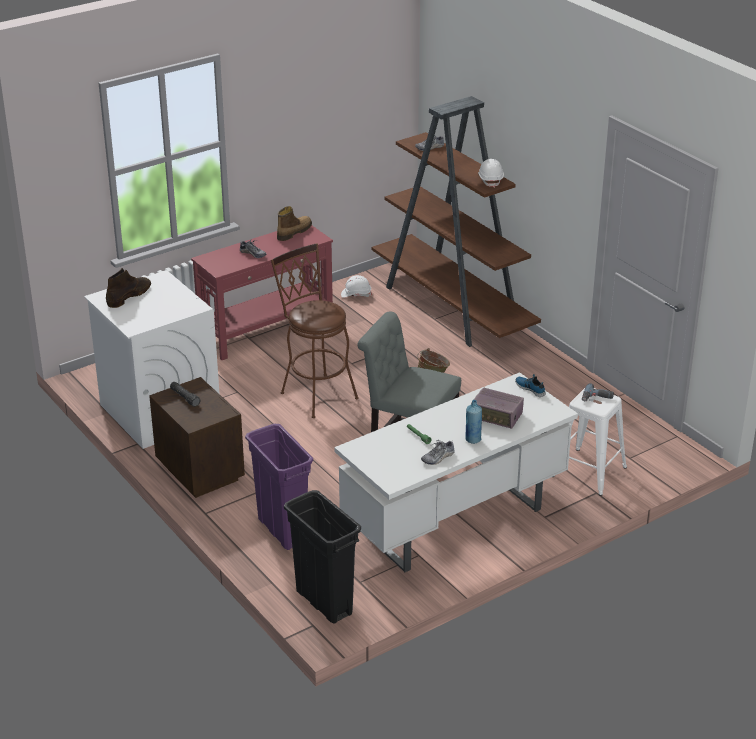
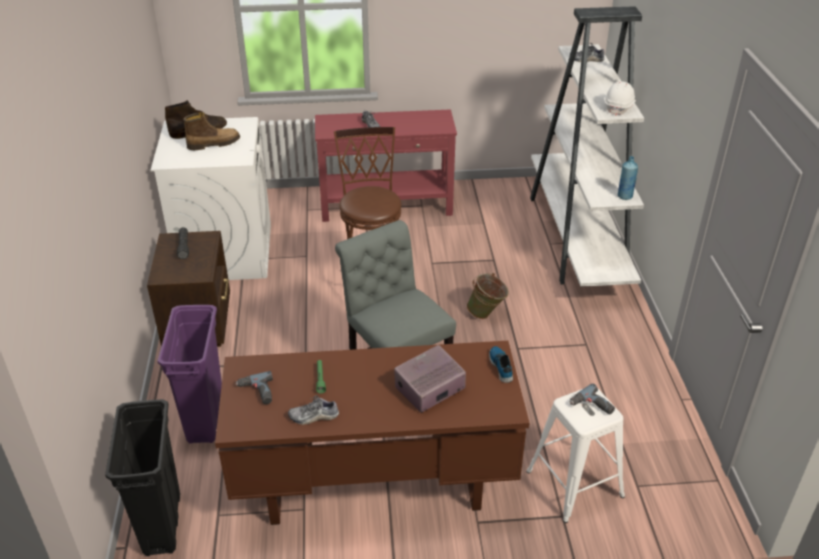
camera: 30 degrees right, 5 degrees up
boot [277,206,312,241] -> boot moved to [183,112,240,150]
white desk [334,372,578,572] -> brown desk [215,341,529,525]
white hard hat [341,275,372,297] -> none
brown bookcase [372,96,541,347] -> white bookcase [530,6,644,287]
blue bottle [465,400,482,444] -> blue bottle moved to [618,156,638,200]
radio [471,388,524,429] -> radio turned 90 degrees clockwise [394,345,466,413]
none -> power drill [236,371,273,404]

